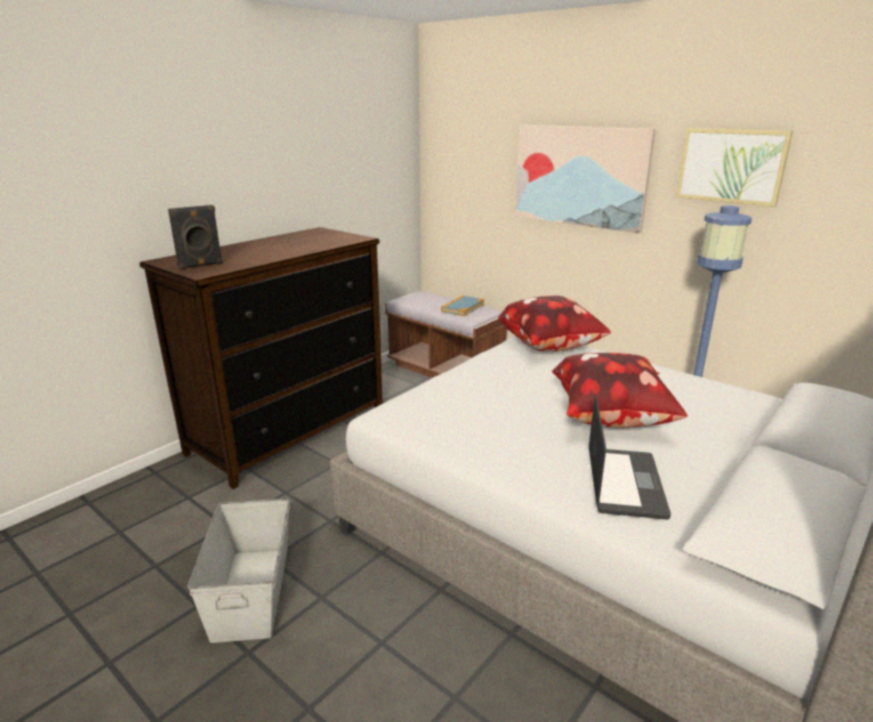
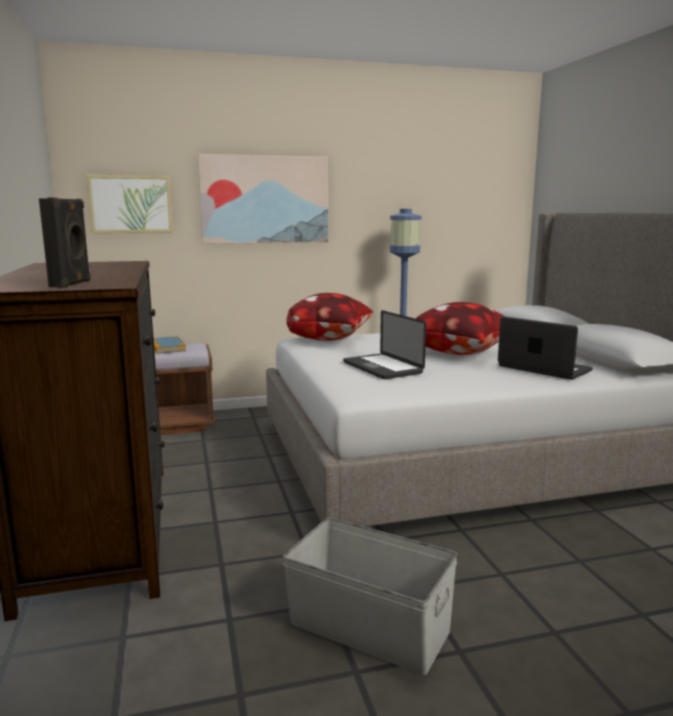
camera: 55 degrees left, 10 degrees down
picture [676,128,793,207] -> picture moved to [86,175,173,233]
none -> laptop [343,310,426,379]

